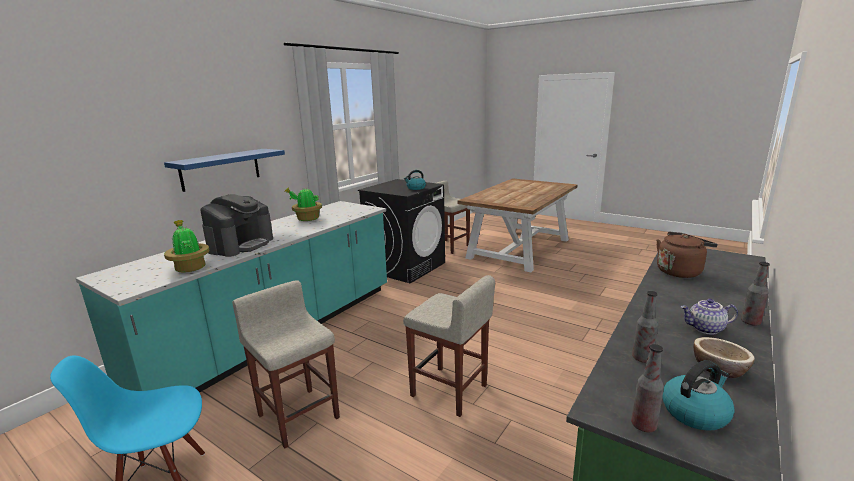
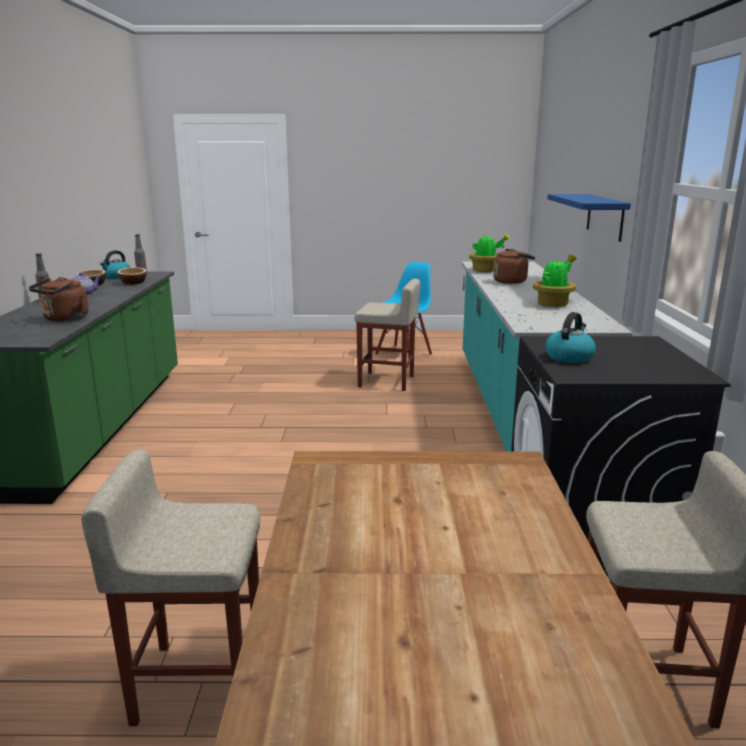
camera: 145 degrees right, 0 degrees up
coffee machine [200,194,273,257] -> brown kettle [493,249,535,284]
beige stool [403,275,495,417] -> beige stool moved to [81,450,260,726]
bottle [632,291,658,363] -> bowl [117,267,147,285]

